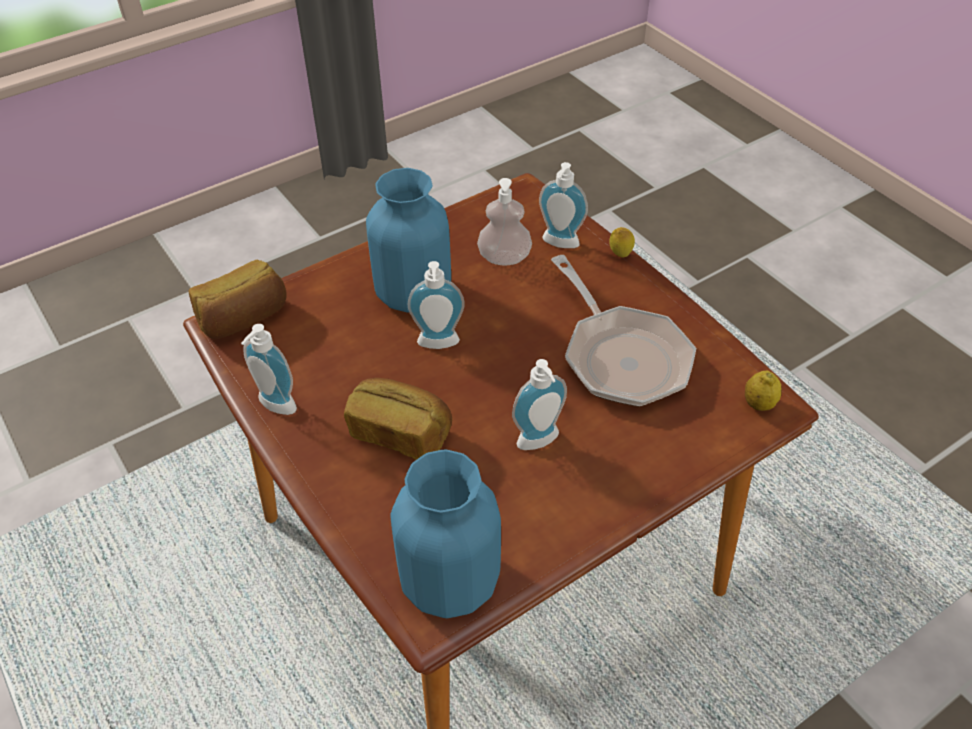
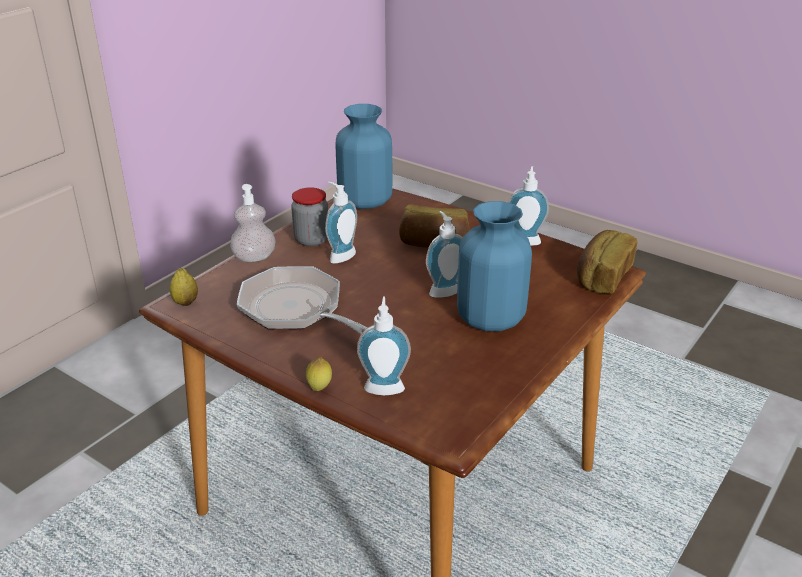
camera: 160 degrees right, 15 degrees down
soap dispenser [477,178,532,266] -> soap dispenser moved to [230,184,276,262]
none -> jar [291,187,328,247]

